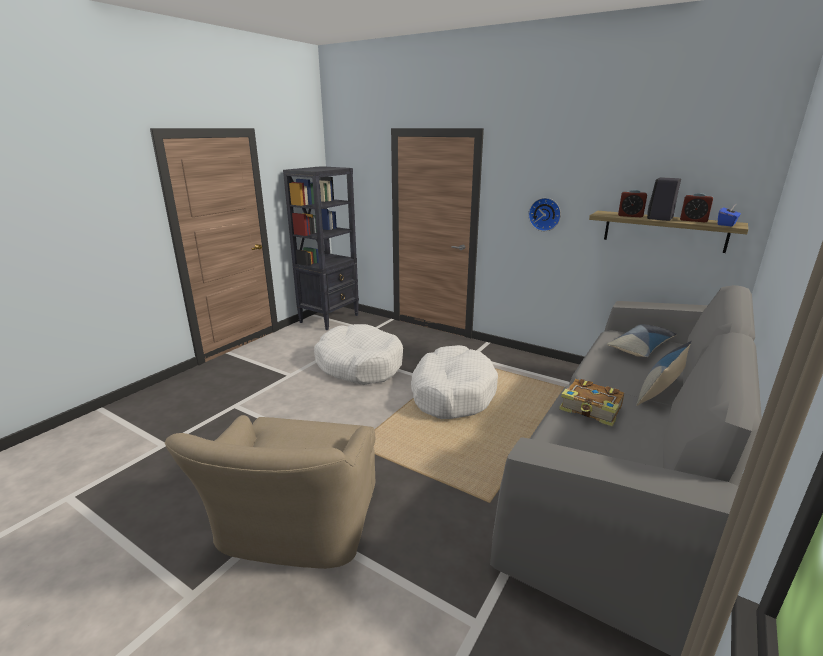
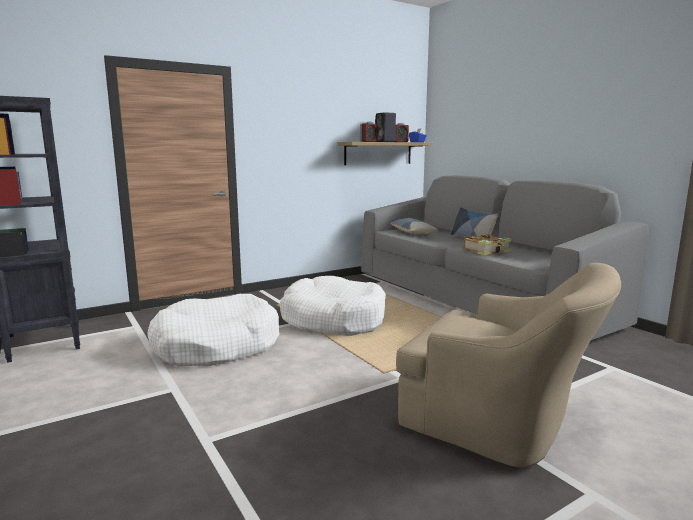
camera: 65 degrees left, 10 degrees down
wall clock [528,198,561,231] -> none

